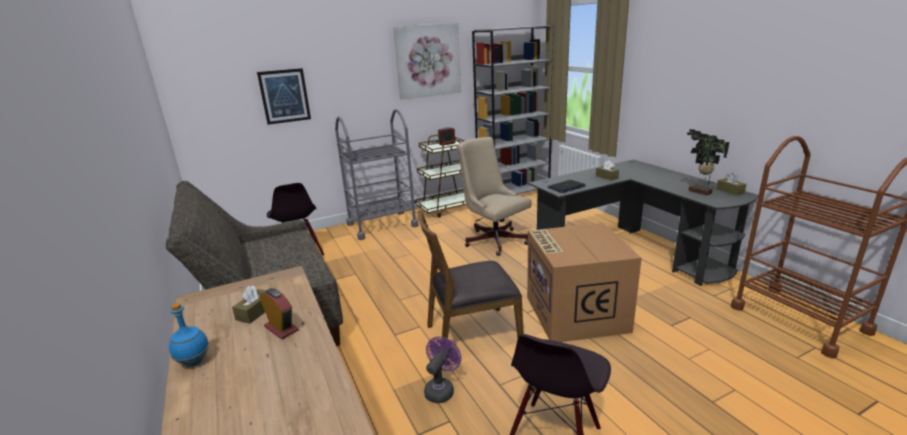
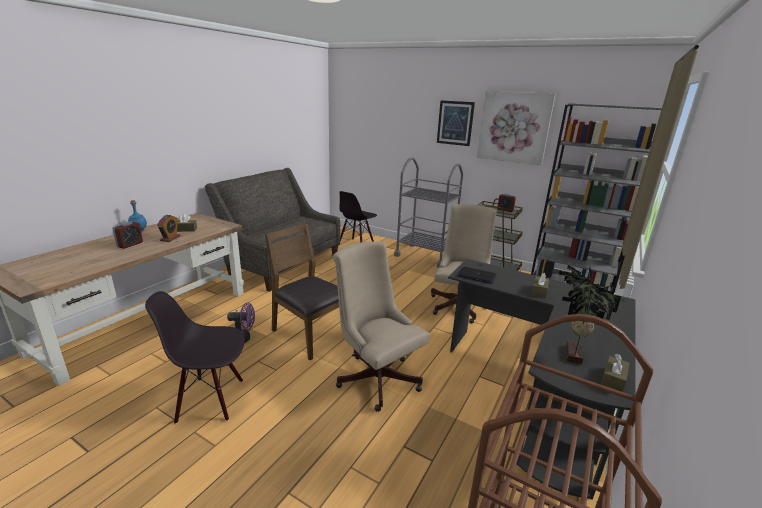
camera: 55 degrees right, 0 degrees up
picture [257,68,311,125] -> picture moved to [437,100,475,146]
cardboard box [527,223,642,342] -> beige office chair [333,241,430,412]
none -> alarm clock [112,221,143,249]

